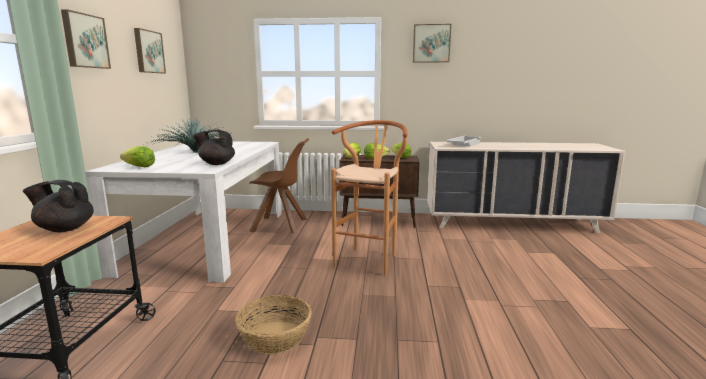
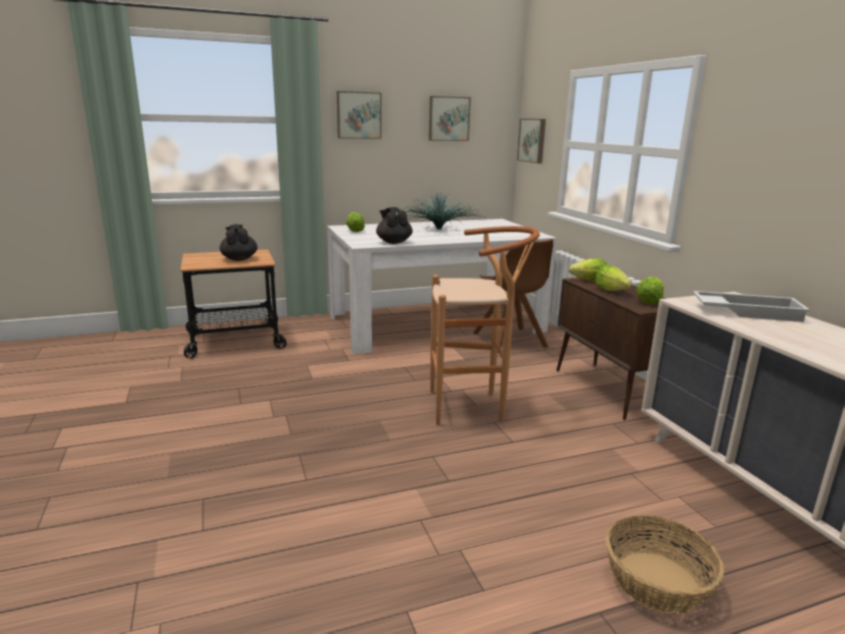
camera: 65 degrees right, 5 degrees up
basket [235,295,312,354] -> basket moved to [606,515,724,614]
picture [413,24,451,62] -> picture moved to [517,119,546,163]

